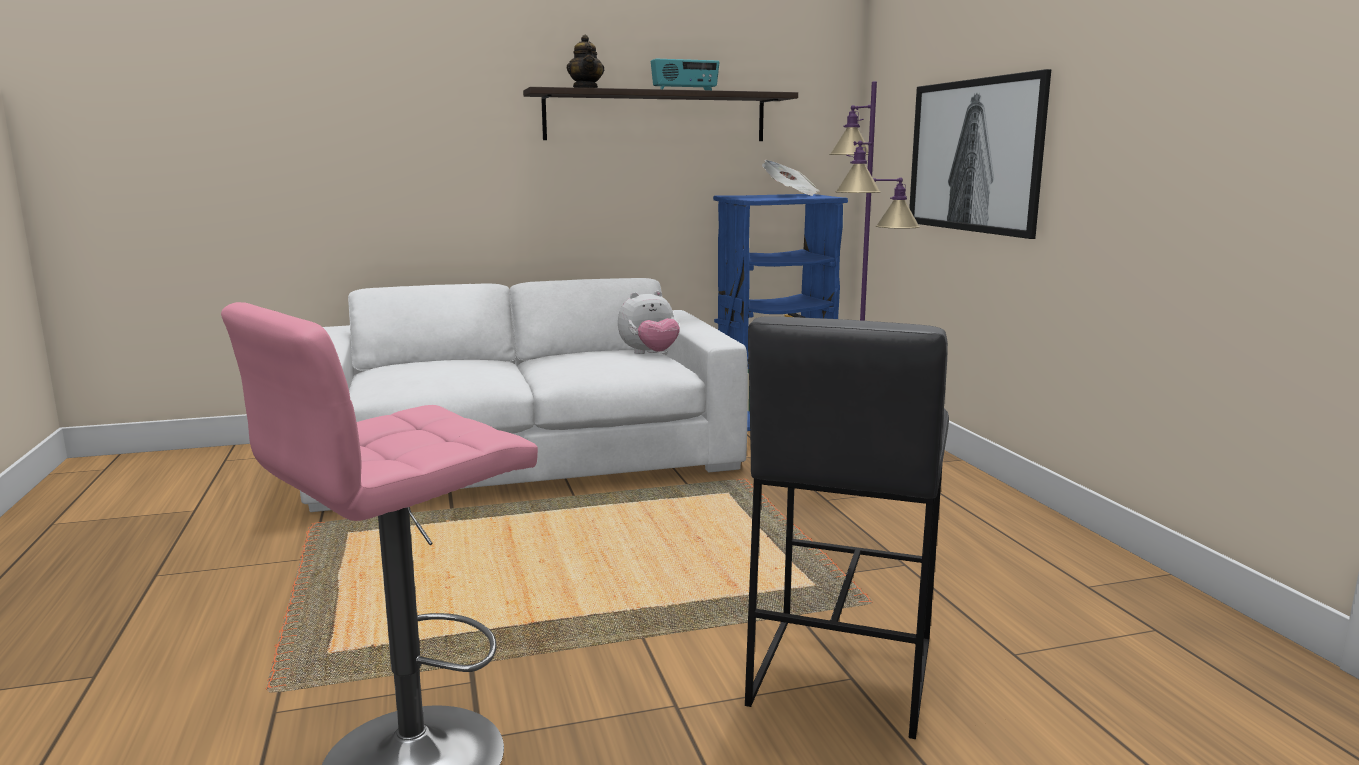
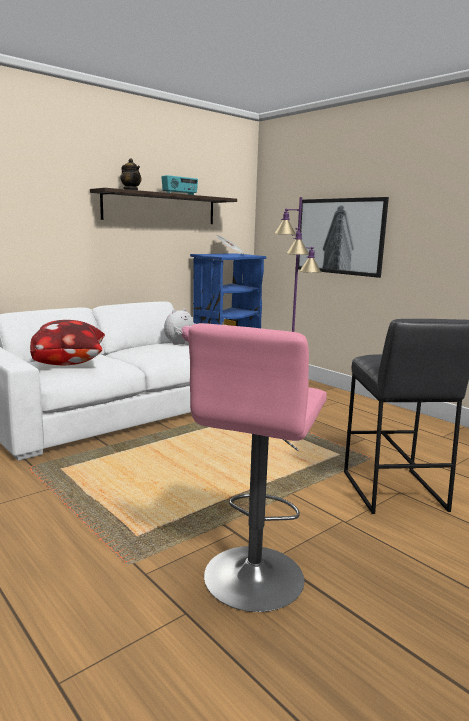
camera: 25 degrees left, 0 degrees up
none -> pillow [30,320,105,365]

